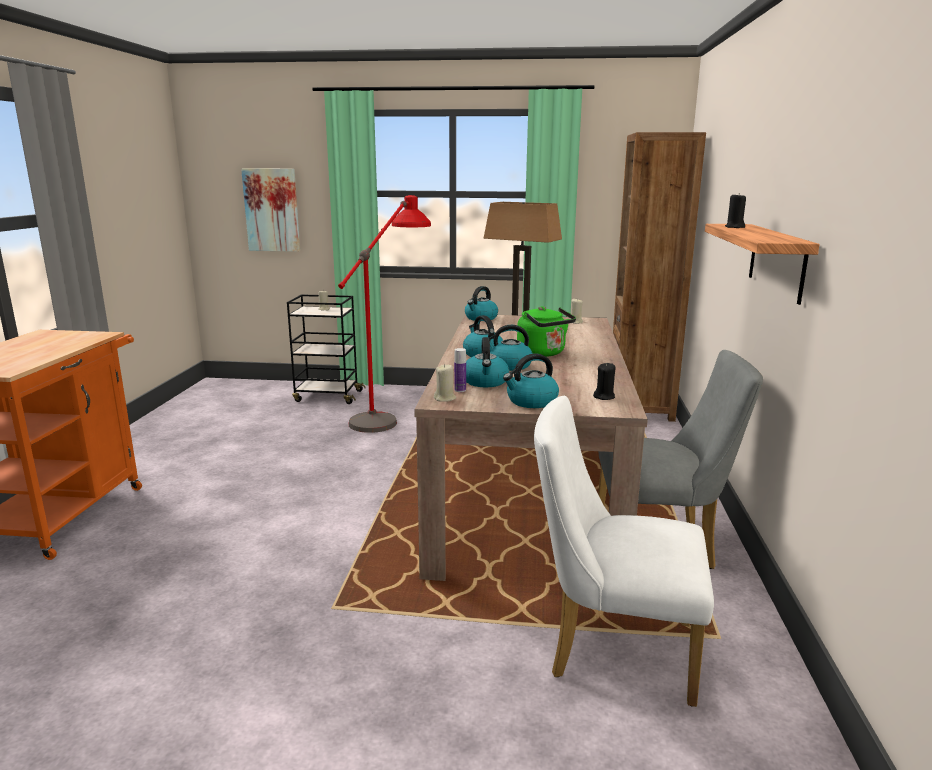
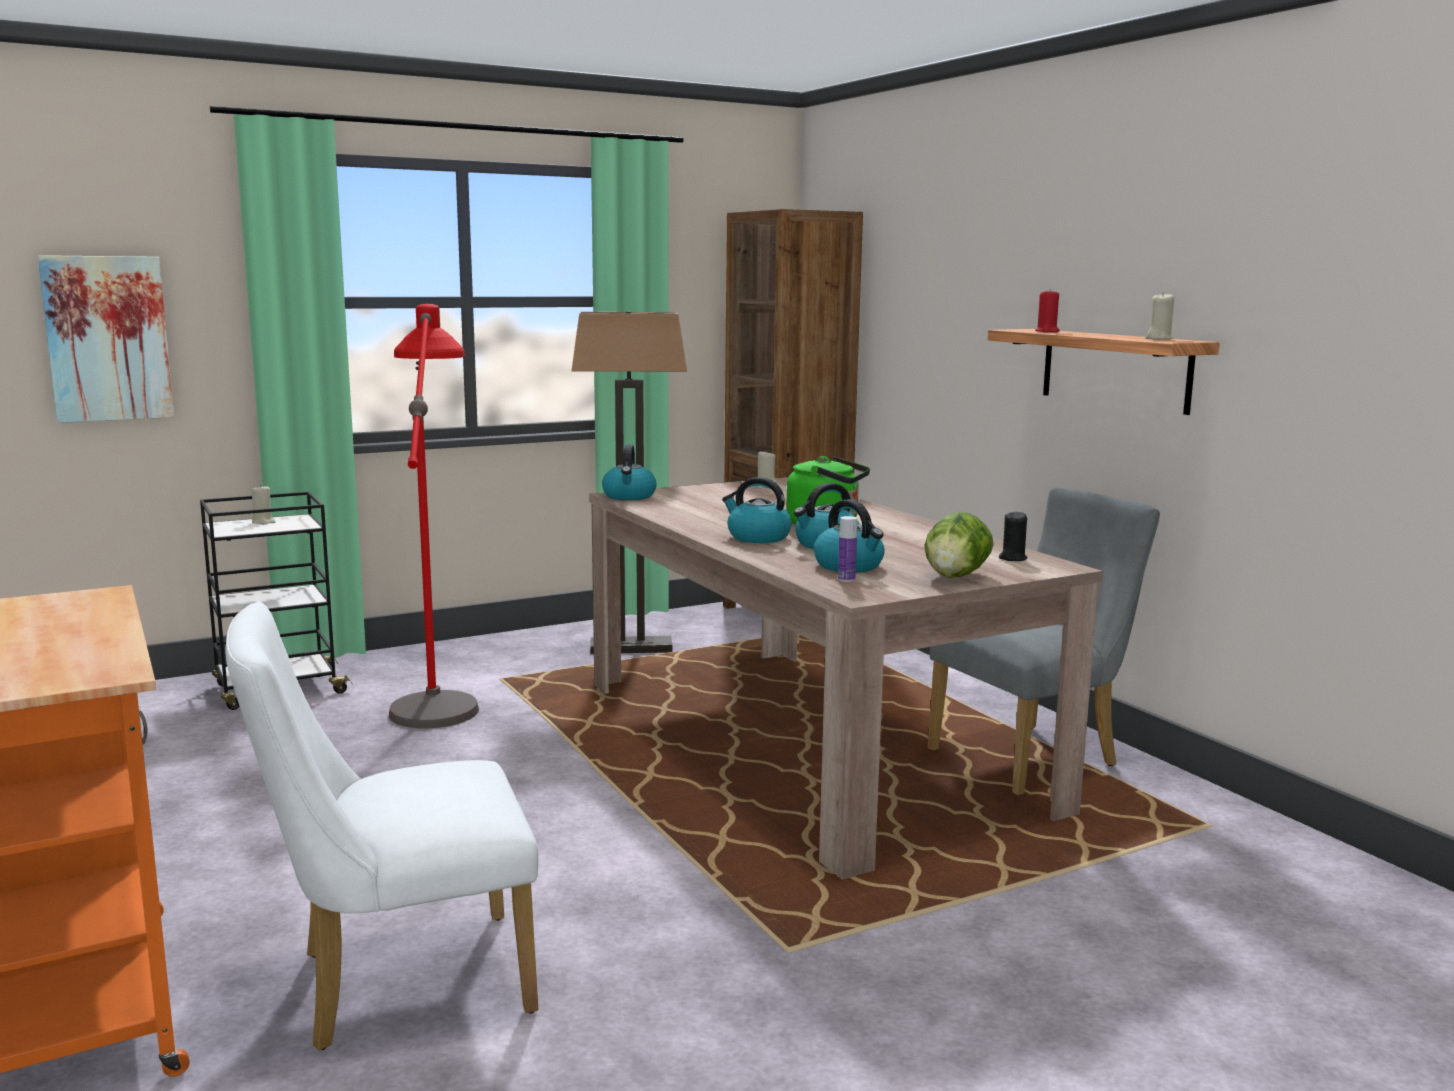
camera: 35 degrees left, 5 degrees down
beige candle [434,364,456,402] -> beige candle moved to [1145,292,1174,340]
kettle [503,353,559,408] -> lettuce [925,512,994,578]
white chair [534,396,714,707] -> white chair moved to [226,602,538,1051]
black candle [725,193,746,228] -> red candle [1035,289,1060,333]

